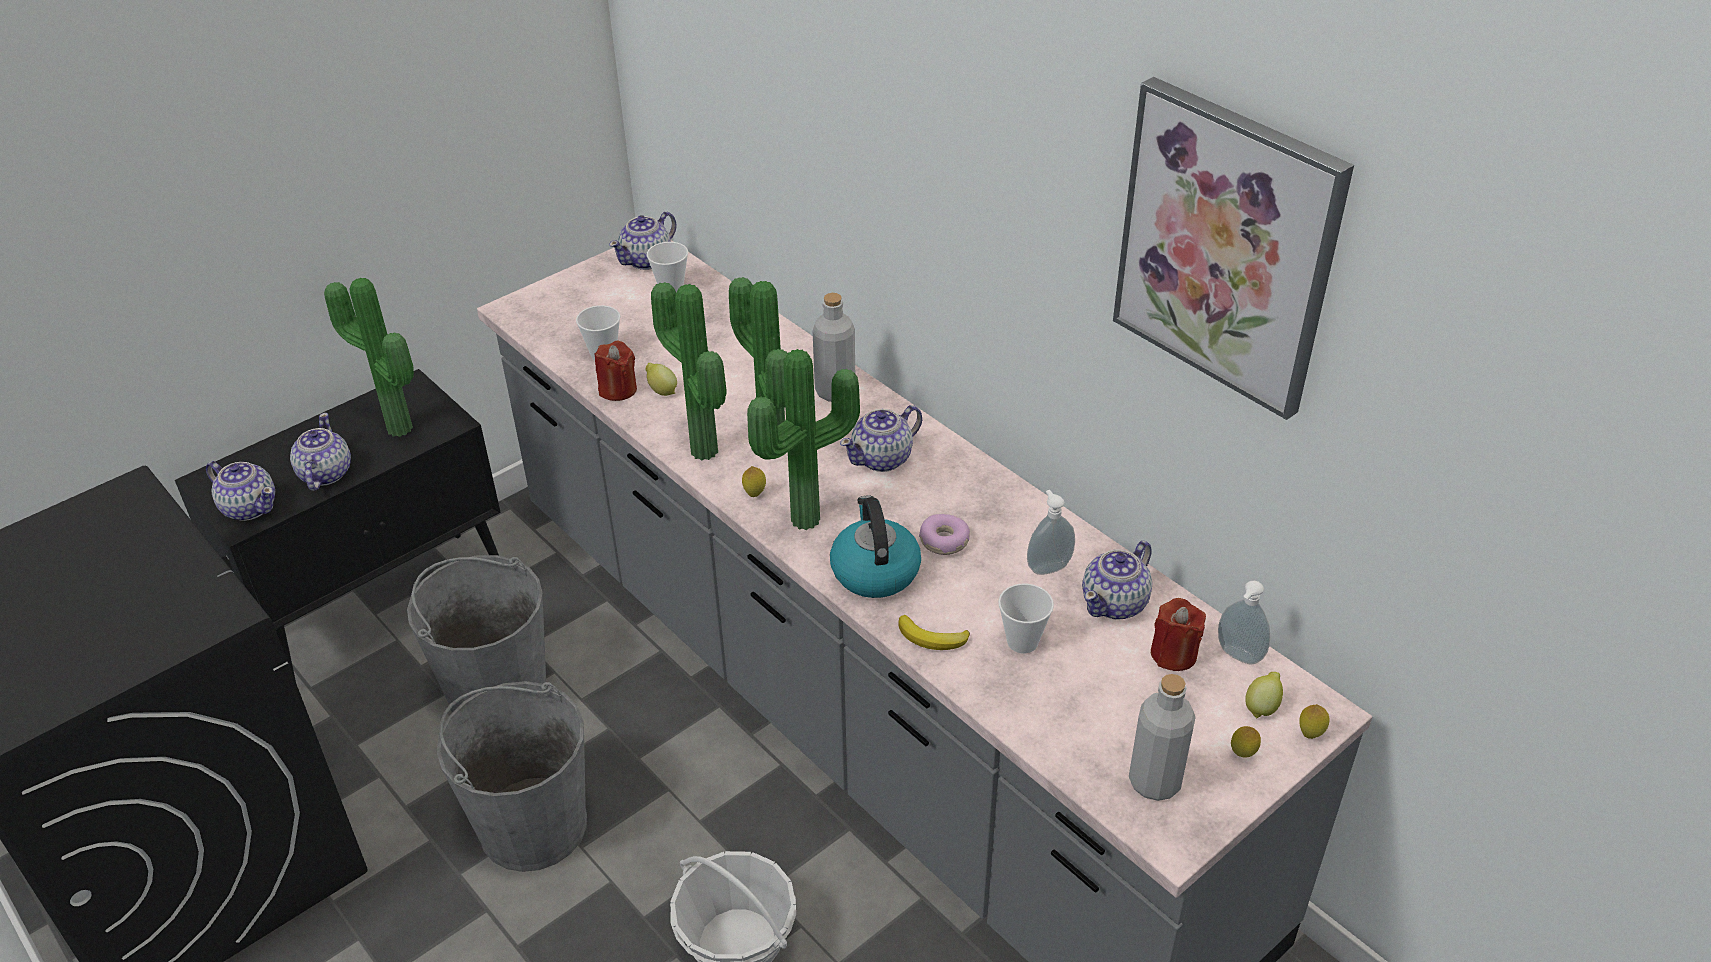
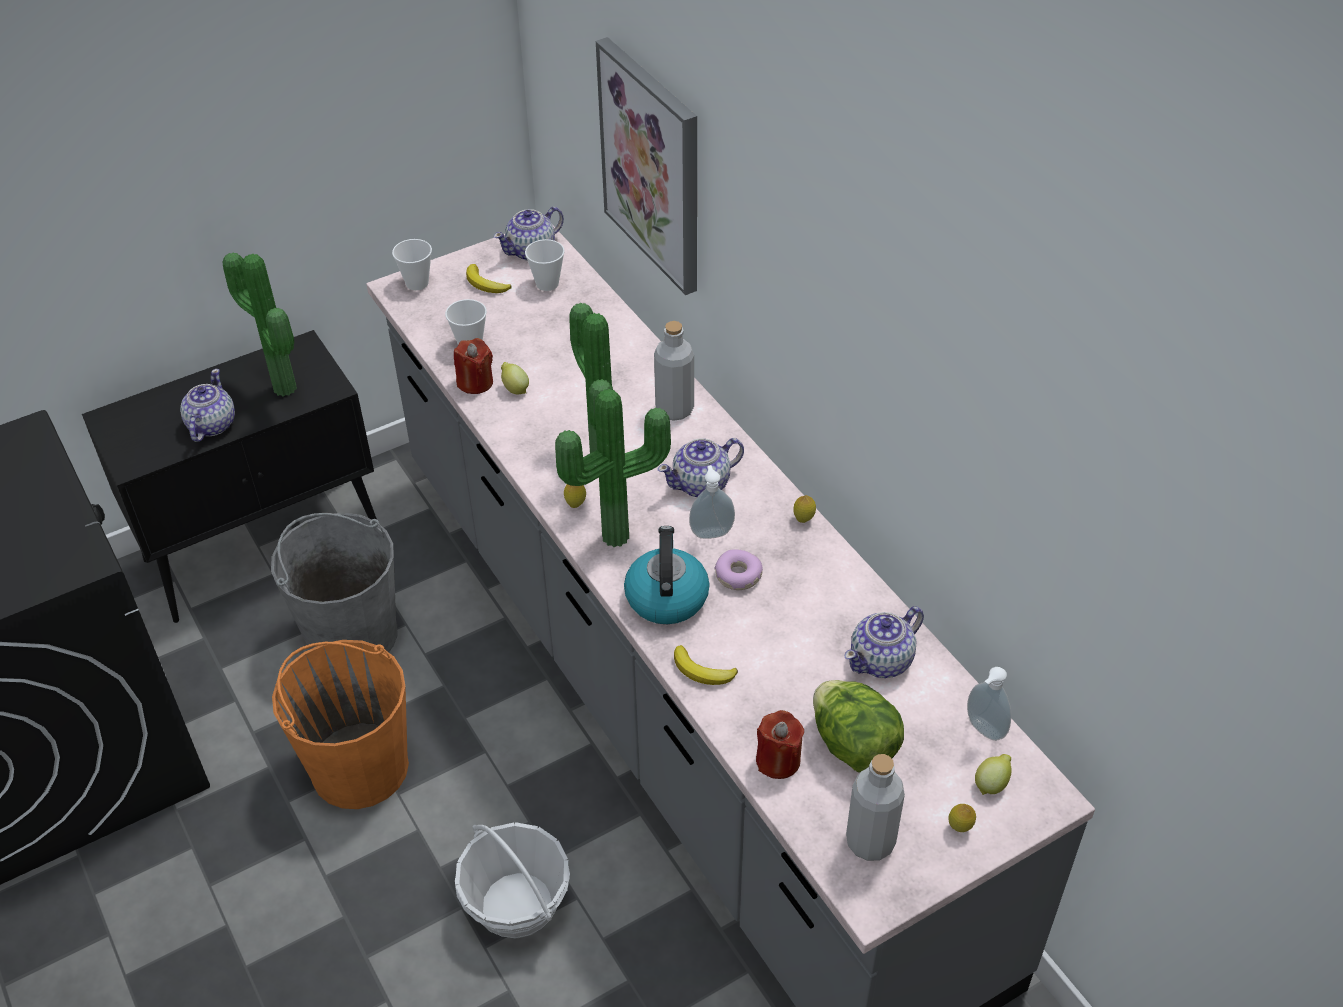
camera: 10 degrees right, 5 degrees up
teapot [206,461,275,521] -> none
grey bucket [437,681,587,872] -> orange bucket [272,640,409,809]
potted plant [651,282,726,460] -> none
cup [998,584,1054,653] -> cup moved to [392,239,432,290]
soap dispenser [1027,490,1075,575] -> soap dispenser moved to [689,465,735,539]
picture [1113,77,1354,420] -> picture moved to [596,37,697,295]
red candle [1151,598,1206,671] -> red candle moved to [756,710,804,779]
lemon [1299,704,1329,739] -> lemon moved to [793,495,816,523]
none -> banana [466,264,512,293]
none -> lettuce [813,680,904,773]

